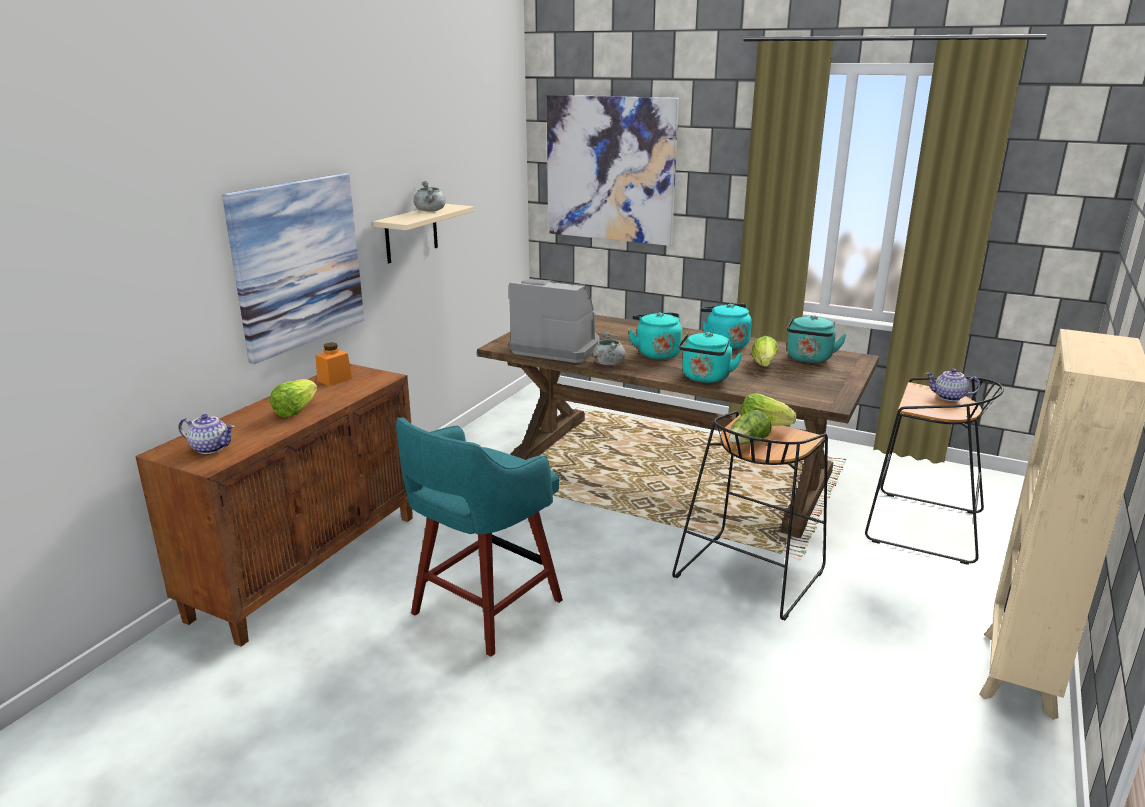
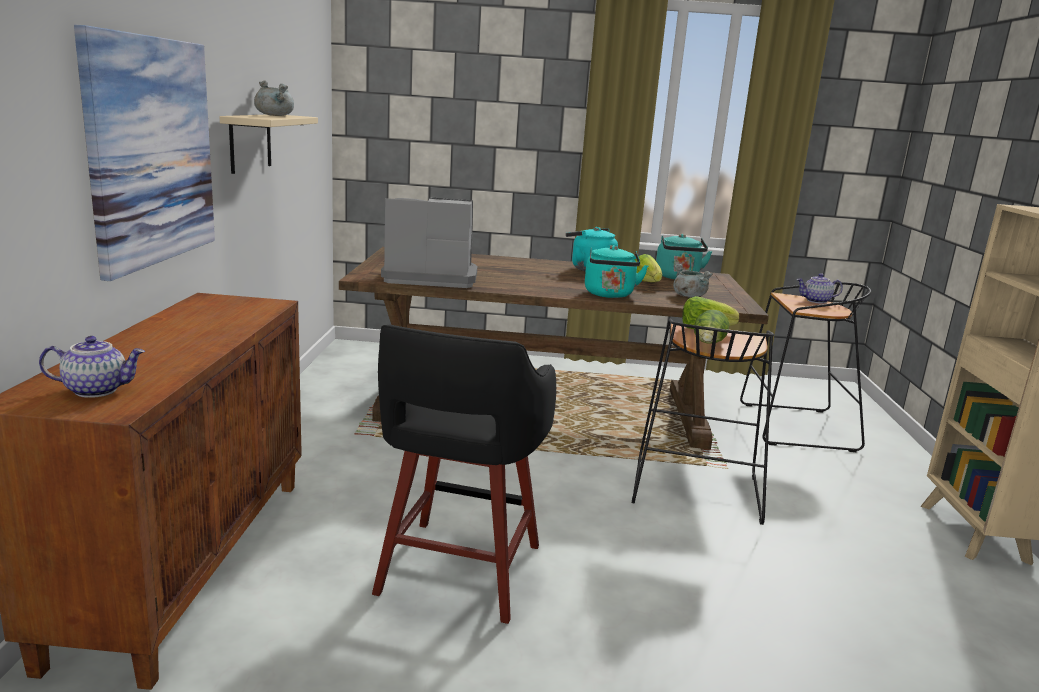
camera: 25 degrees left, 5 degrees down
lettuce [270,379,317,417] -> none
orange jar [315,343,352,386] -> none
turquoise stool [396,417,563,657] -> black stool [372,325,556,624]
picture [547,95,679,246] -> none
grey cooking pot [593,332,625,365] -> grey cooking pot moved to [673,264,713,298]
turquoise kettle [629,312,682,359] -> none

